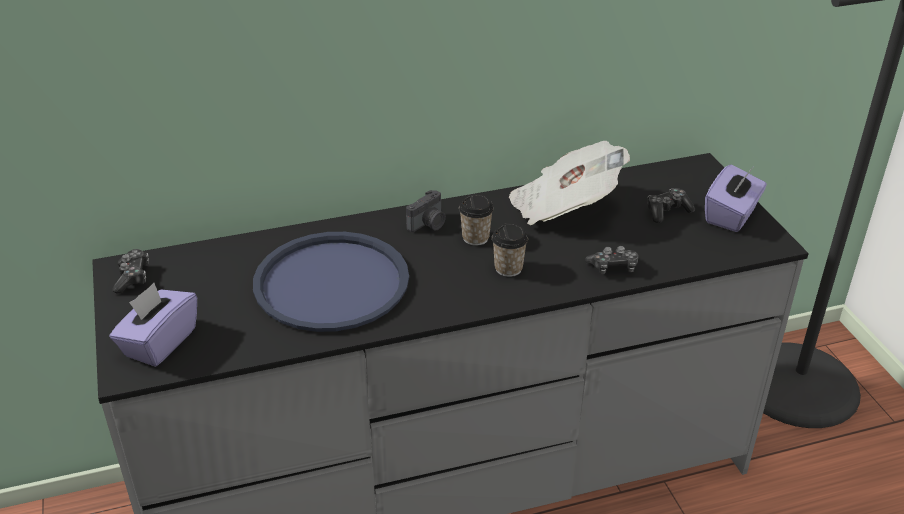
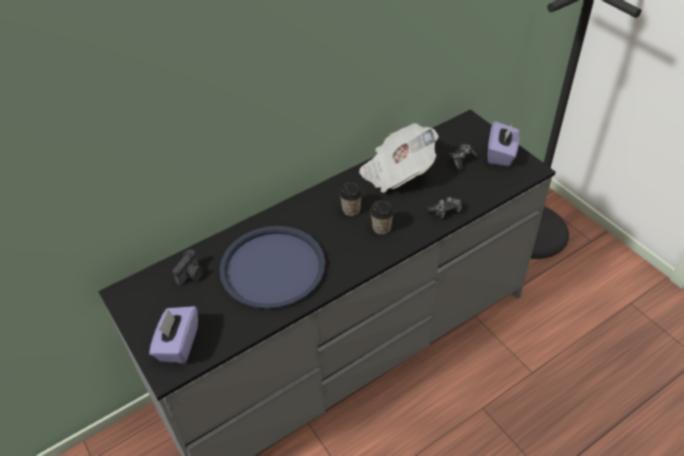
camera: 15 degrees left, 10 degrees up
game controller [112,249,149,294] -> none
camera [406,190,446,232] -> camera moved to [172,250,203,286]

